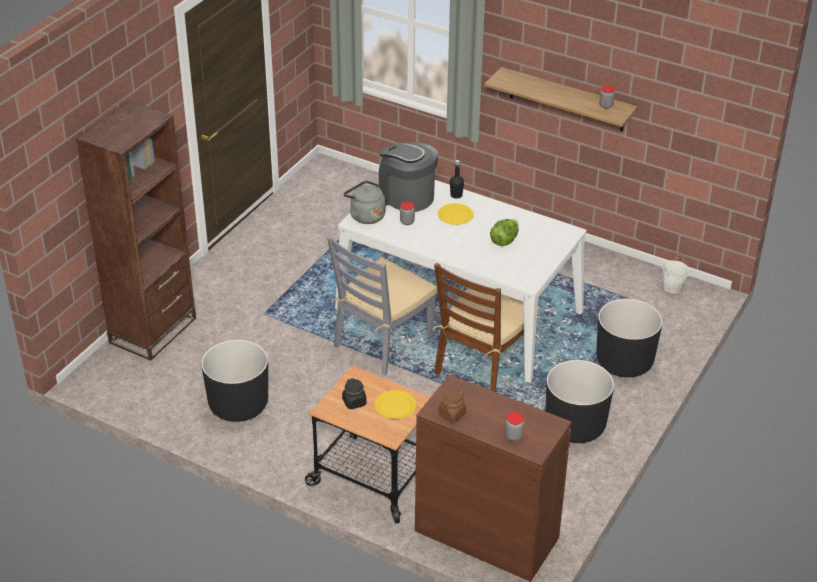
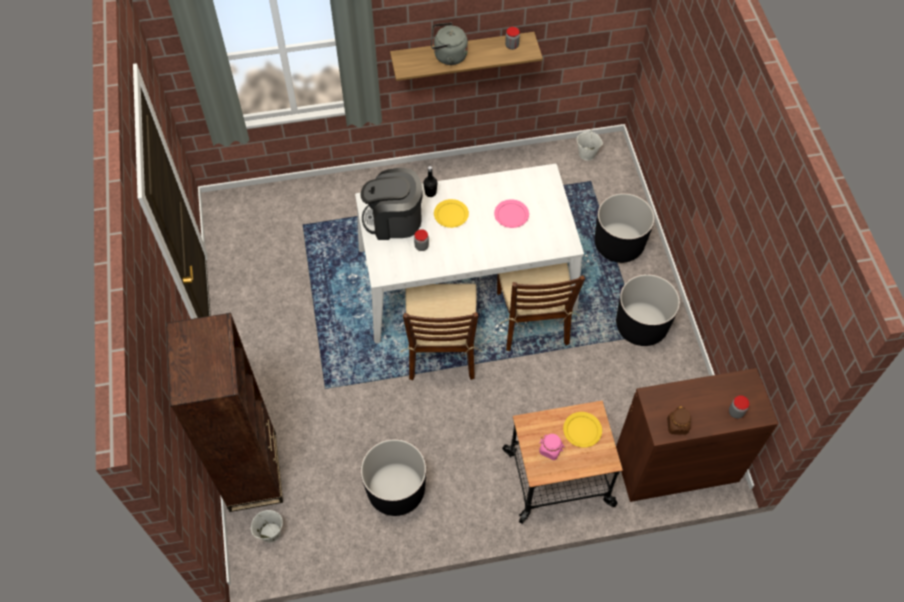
camera: 40 degrees left, 20 degrees up
grey chair [327,236,437,375] -> brown chair [401,284,482,380]
black jar [342,378,367,409] -> pink jar [539,434,565,460]
grey kettle [344,181,385,224] -> grey kettle moved to [431,23,468,65]
lettuce [490,219,519,246] -> pink plate [494,199,529,228]
none -> white bucket [251,510,283,543]

